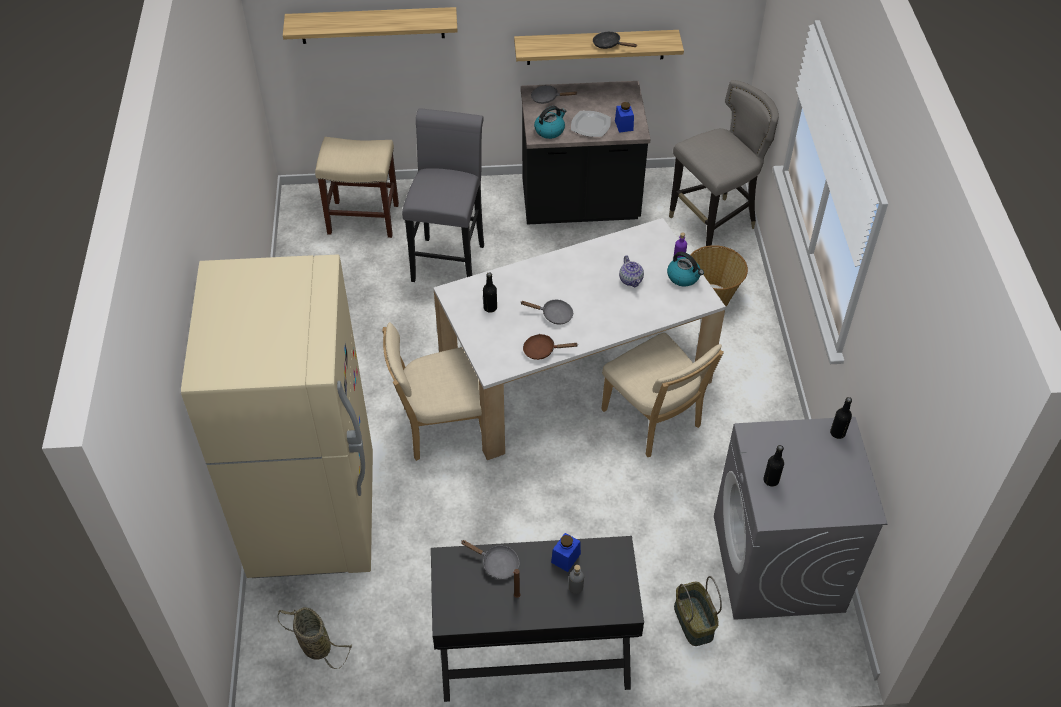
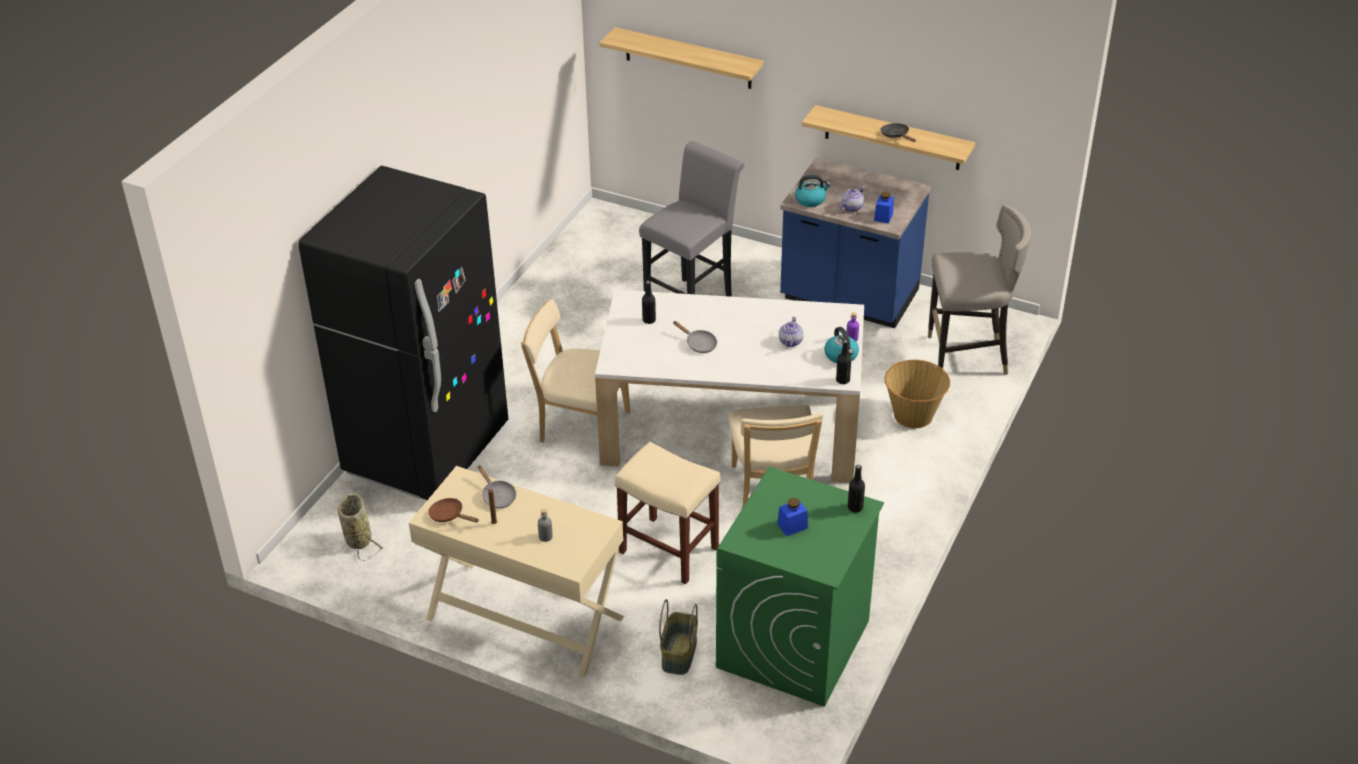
camera: 30 degrees right, 10 degrees down
beige fridge [181,255,373,578] -> black fridge [298,166,508,500]
beige stool [315,137,399,238] -> beige stool moved to [615,442,721,584]
black console table [431,536,644,702] -> beige console table [409,466,624,678]
black counter [521,81,650,225] -> blue counter [780,158,931,328]
brown frying pan [523,334,578,360] -> brown frying pan moved to [428,498,479,523]
grey frying pan [531,85,578,104] -> none
blue jar [551,533,581,572] -> blue jar moved to [777,498,808,536]
plate [571,111,611,137] -> teapot [840,186,866,212]
grey washing machine [714,417,888,620] -> green washing machine [716,467,884,707]
black bottle [763,445,784,487] -> black bottle moved to [836,340,851,384]

